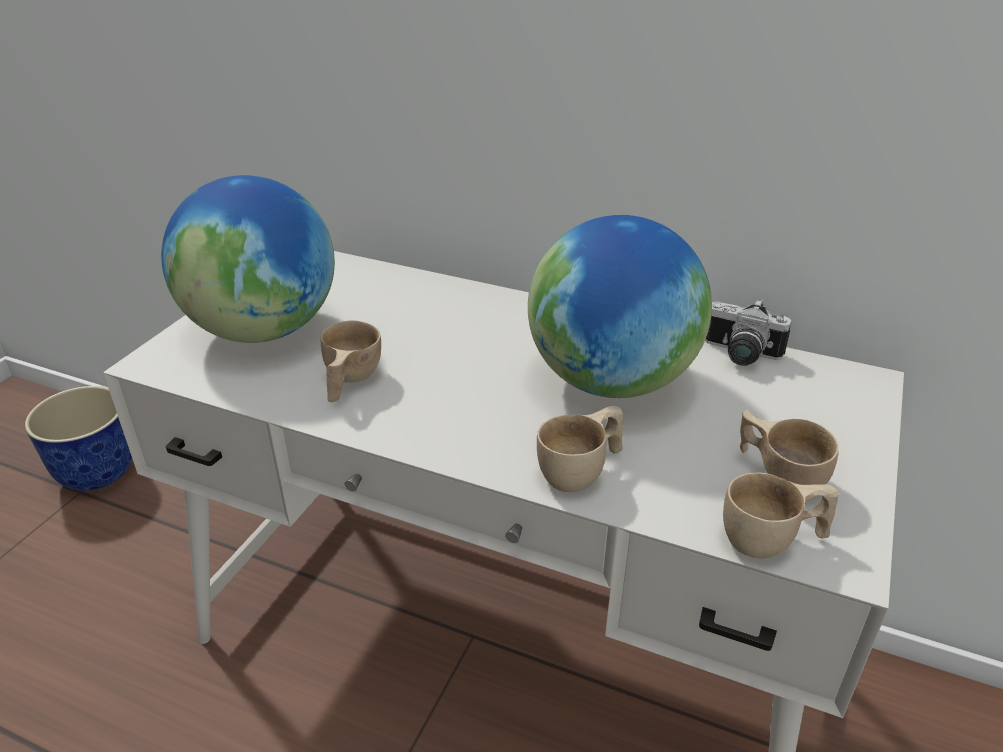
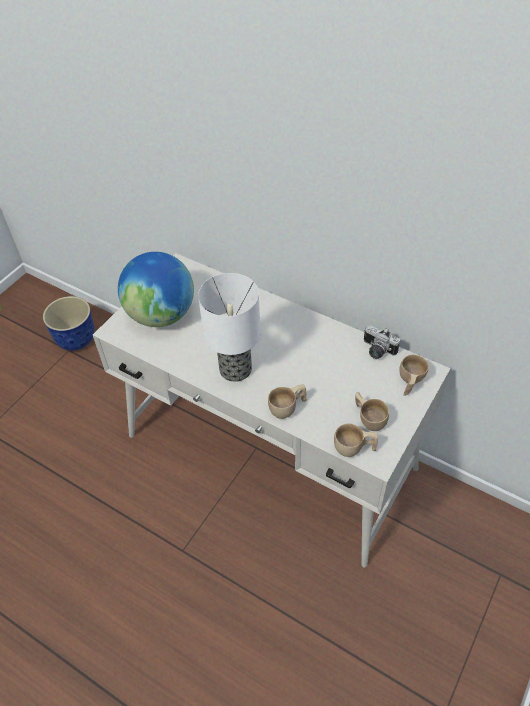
camera: 10 degrees right, 15 degrees up
beige cup [321,320,381,402] -> beige cup moved to [399,354,429,396]
globe [528,215,712,398] -> none
none -> table lamp [198,273,261,382]

